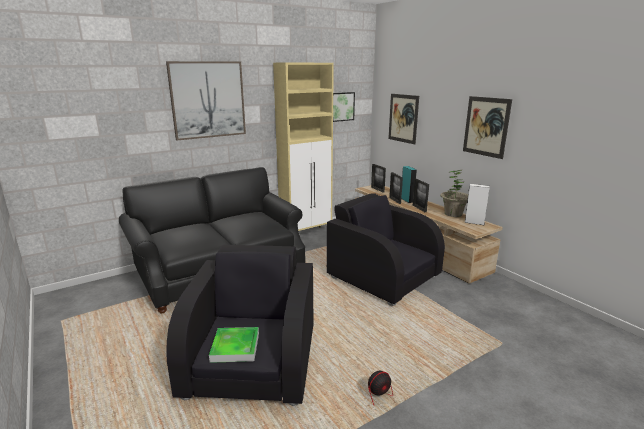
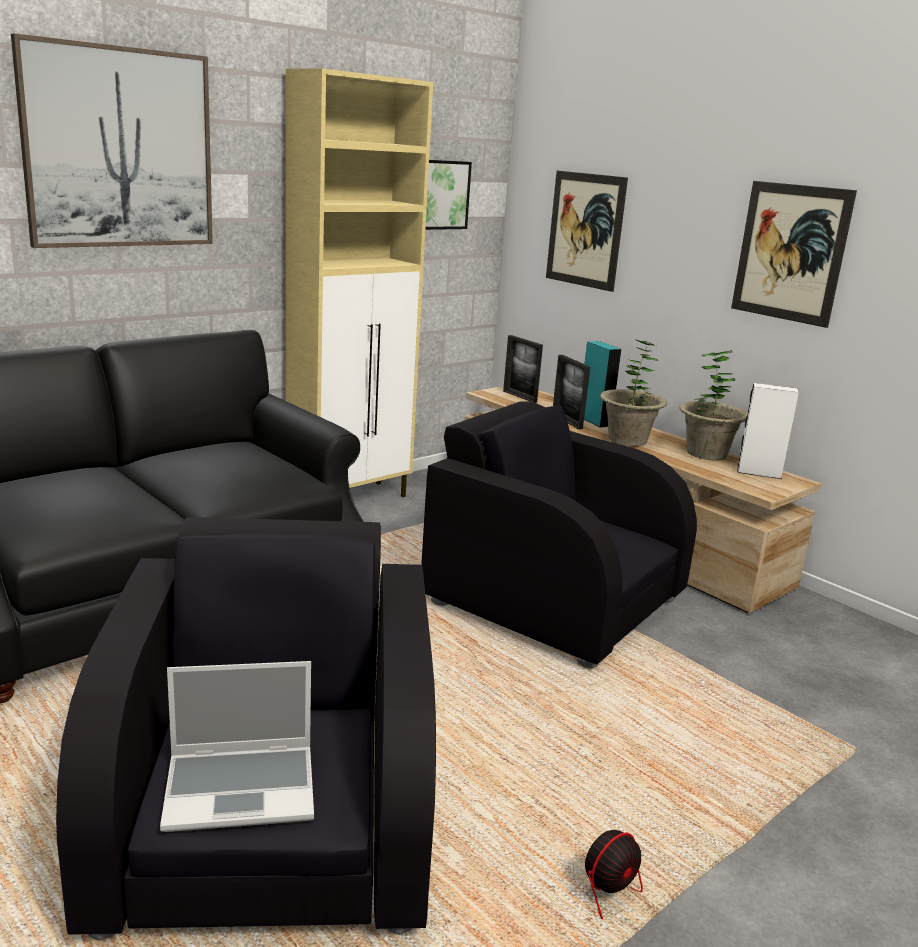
camera: 10 degrees left, 0 degrees up
tray [209,327,259,363] -> laptop [160,661,314,832]
picture frame [413,179,429,212] -> potted plant [600,340,667,446]

